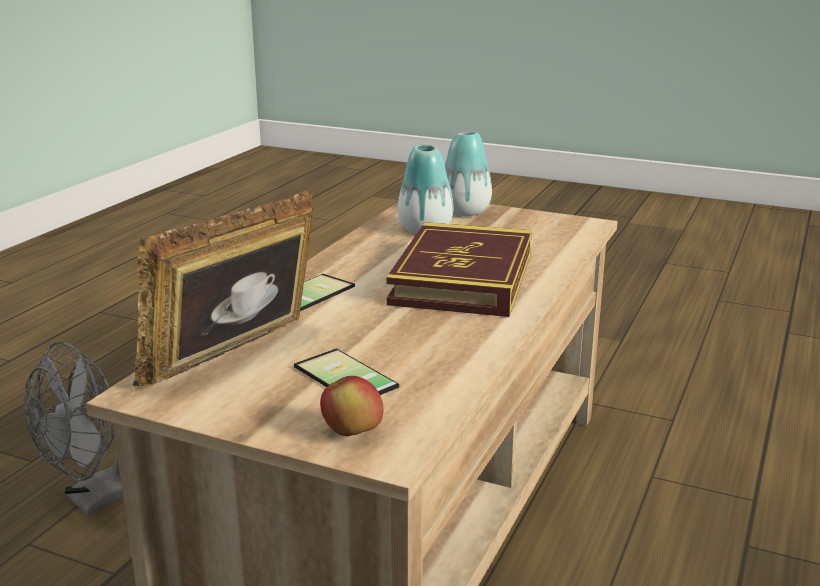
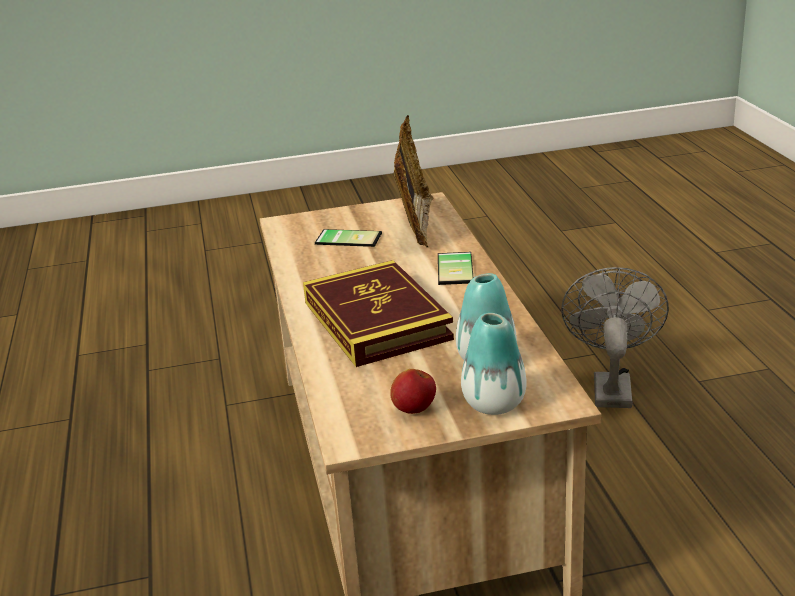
camera: 145 degrees right, 5 degrees up
apple [320,376,383,436] -> apple moved to [390,369,436,414]

